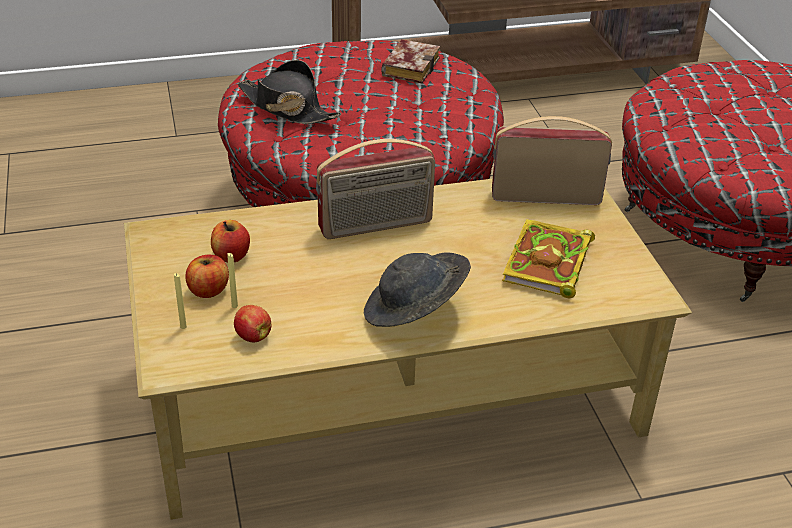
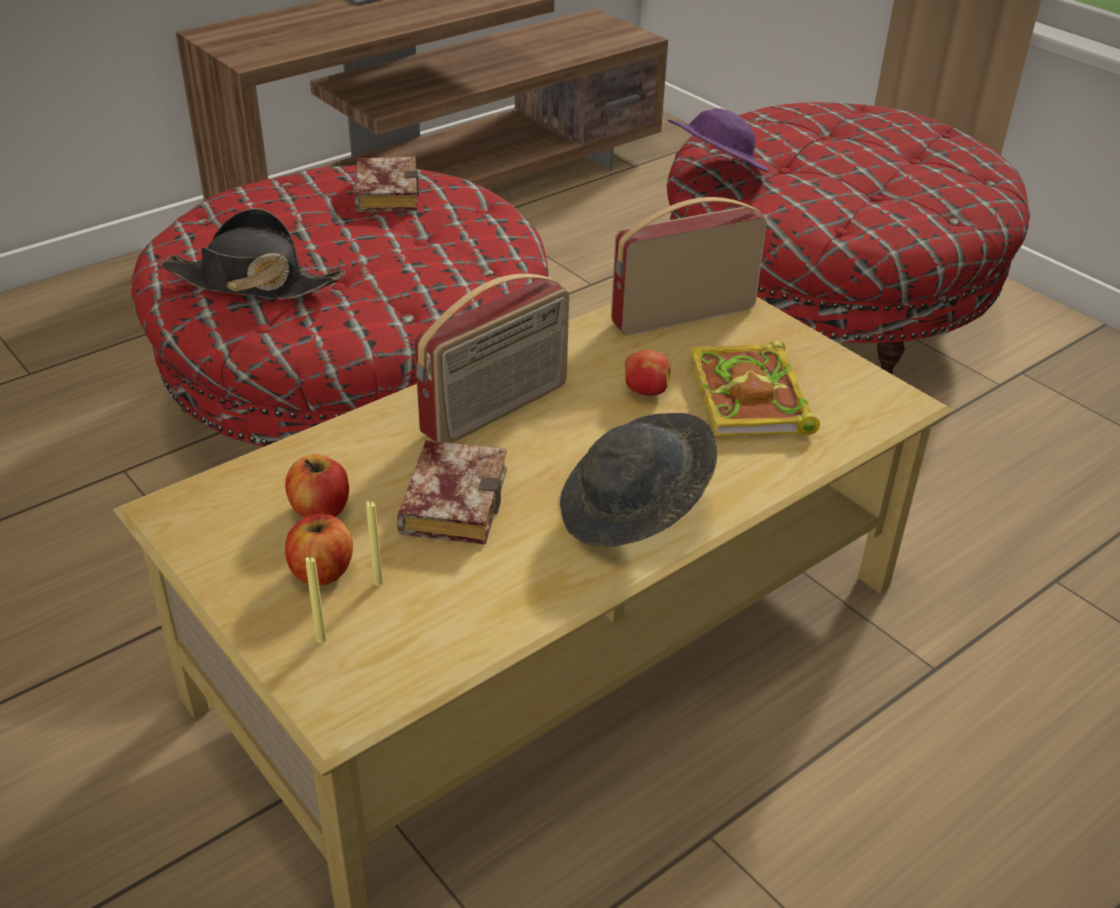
camera: 25 degrees left, 0 degrees up
apple [234,305,271,343] -> apple moved to [625,350,671,396]
none -> book [397,440,507,545]
none -> purple hat [668,108,769,172]

